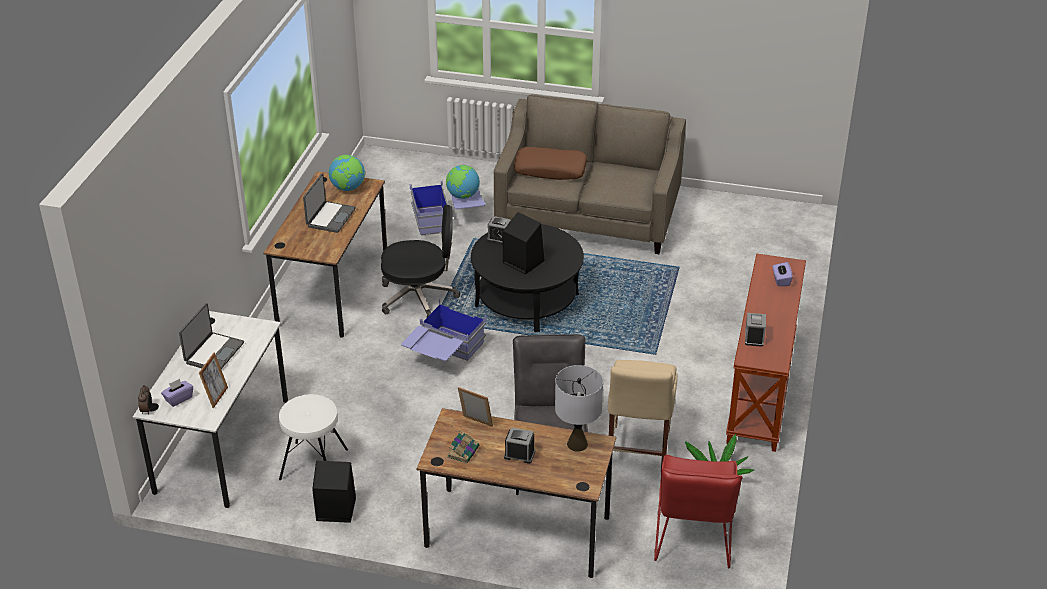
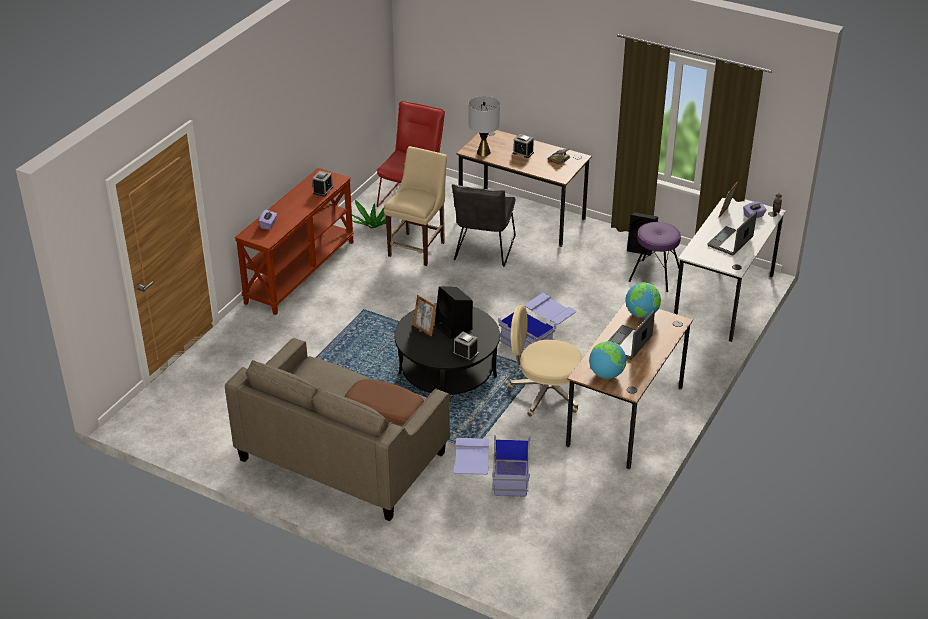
camera: 165 degrees left, 0 degrees up
white stool [279,394,348,480] -> purple stool [628,222,681,292]
black office chair [381,205,460,317] -> beige office chair [507,305,582,417]
globe [446,165,480,199] -> globe moved to [626,282,661,318]
picture frame [458,387,493,427] -> picture frame moved to [413,295,436,336]

